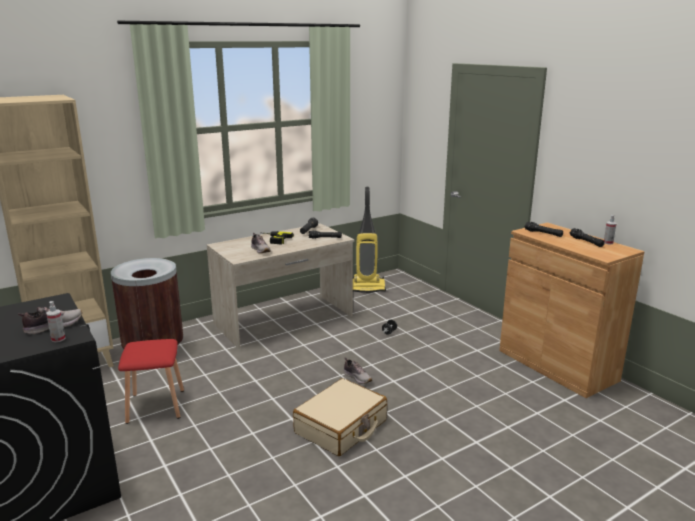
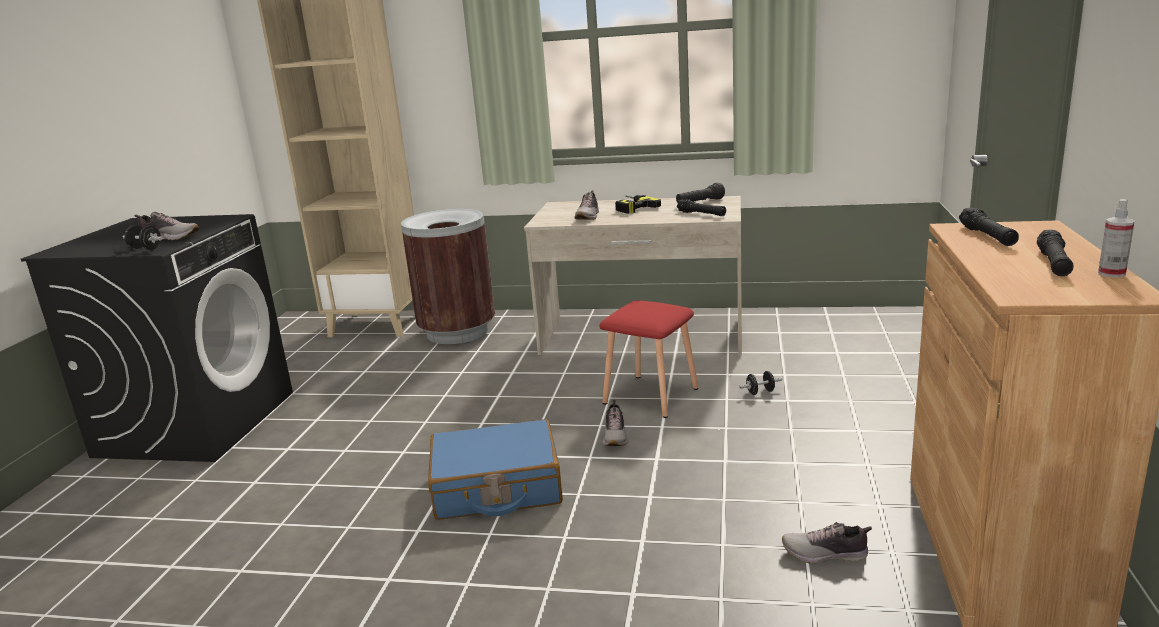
camera: 45 degrees right, 0 degrees up
spray bottle [46,301,65,342] -> black dumbbell [123,225,163,250]
red stool [118,339,184,424] -> red stool moved to [599,300,698,418]
beige suitcase [293,378,387,456] -> blue suitcase [428,419,563,520]
vacuum cleaner [353,187,386,293] -> none
none -> shoe [782,522,872,563]

